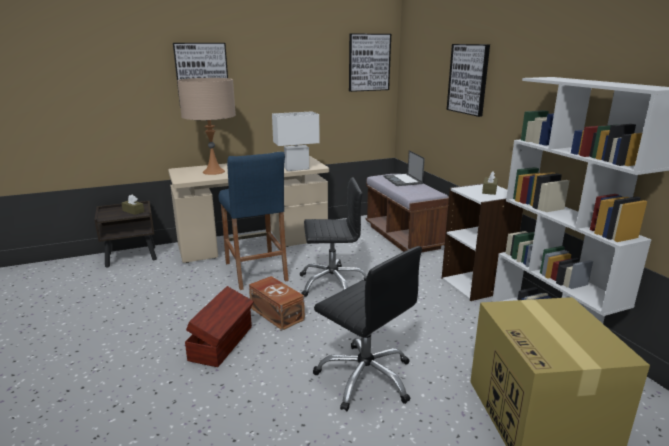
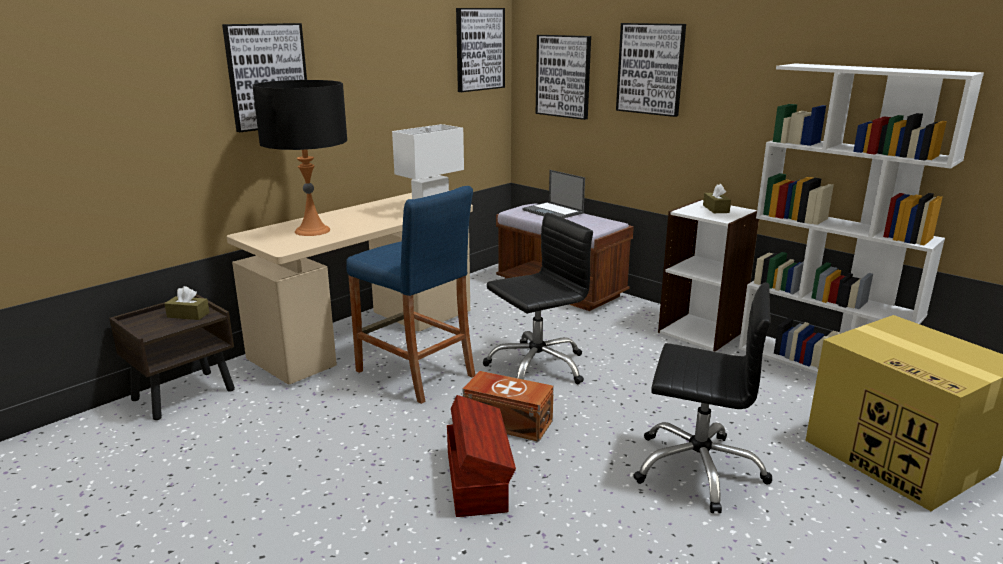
camera: 25 degrees left, 0 degrees up
beige table lamp [177,78,236,175] -> black table lamp [252,80,347,236]
none -> picture [536,35,591,120]

